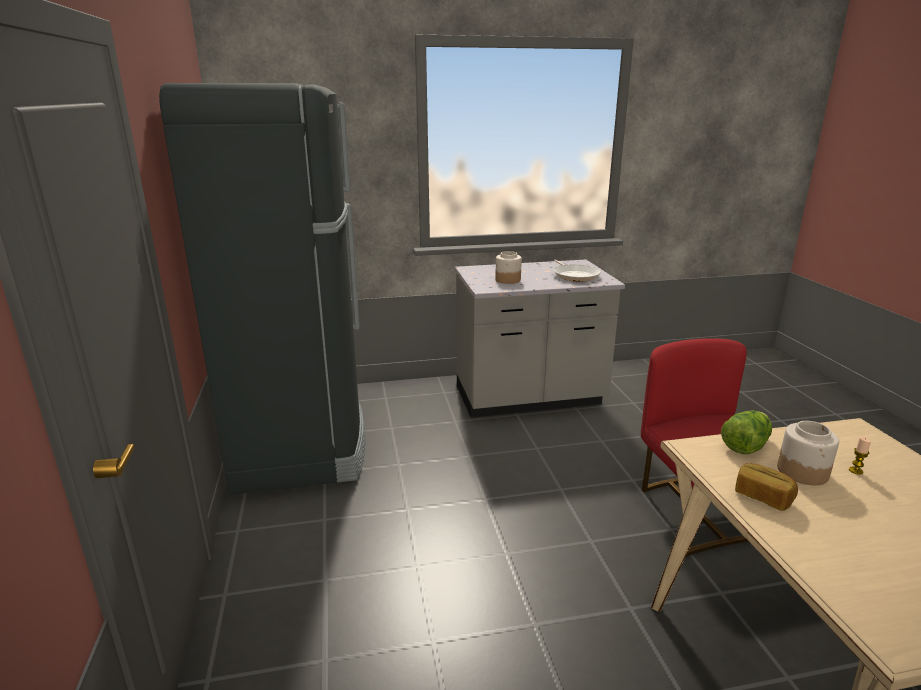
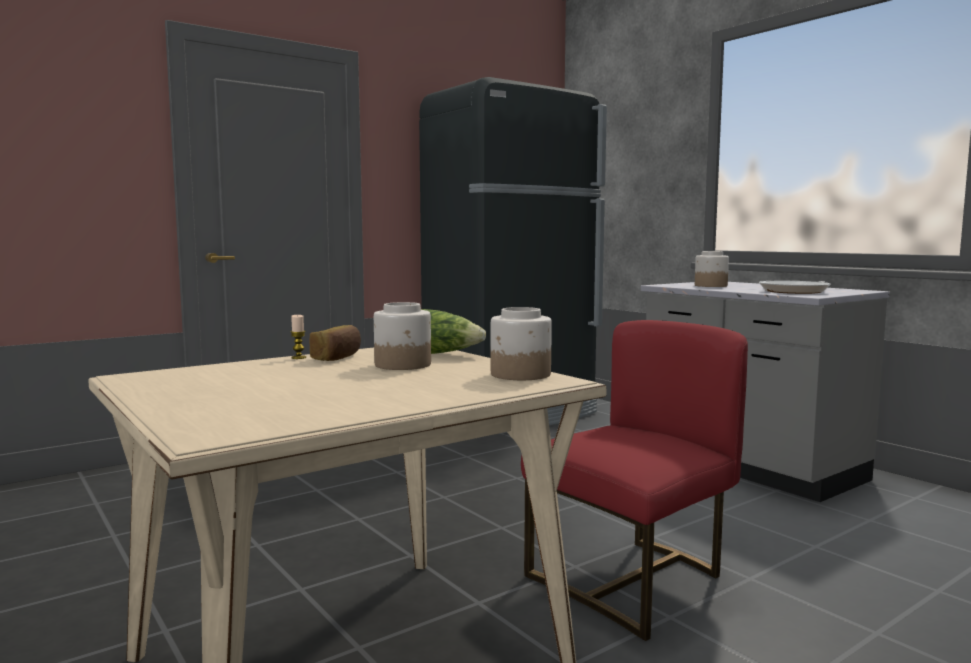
camera: 65 degrees right, 15 degrees down
candle [849,437,871,475] -> candle moved to [290,315,306,359]
none -> jar [491,307,552,380]

